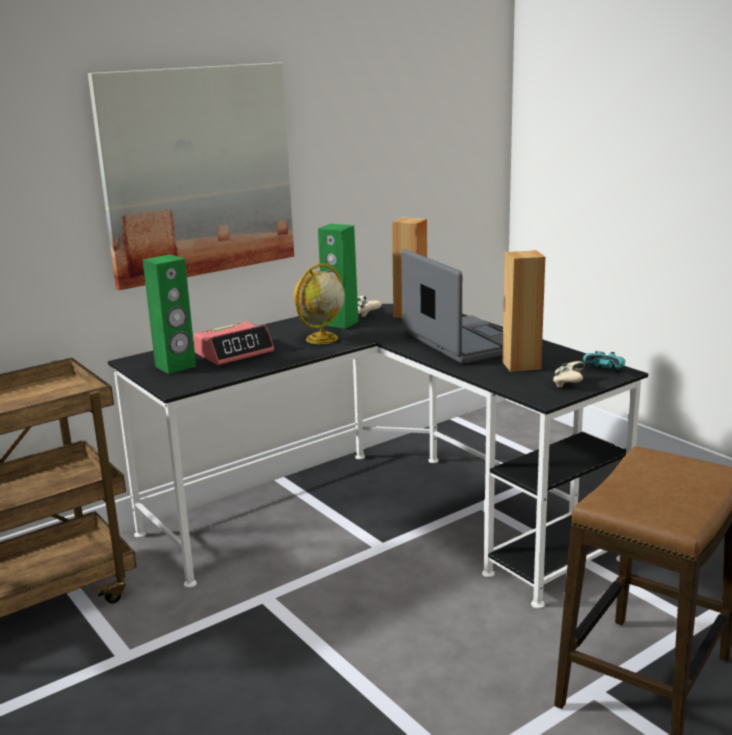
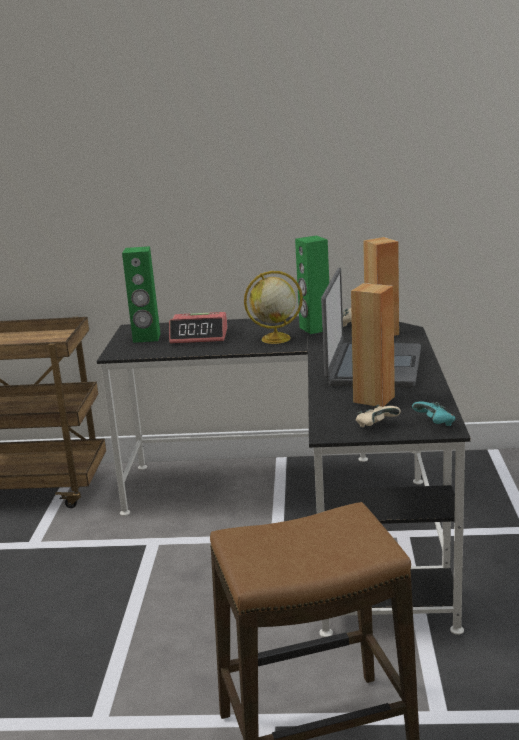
camera: 40 degrees right, 0 degrees up
picture [88,63,294,290] -> none

